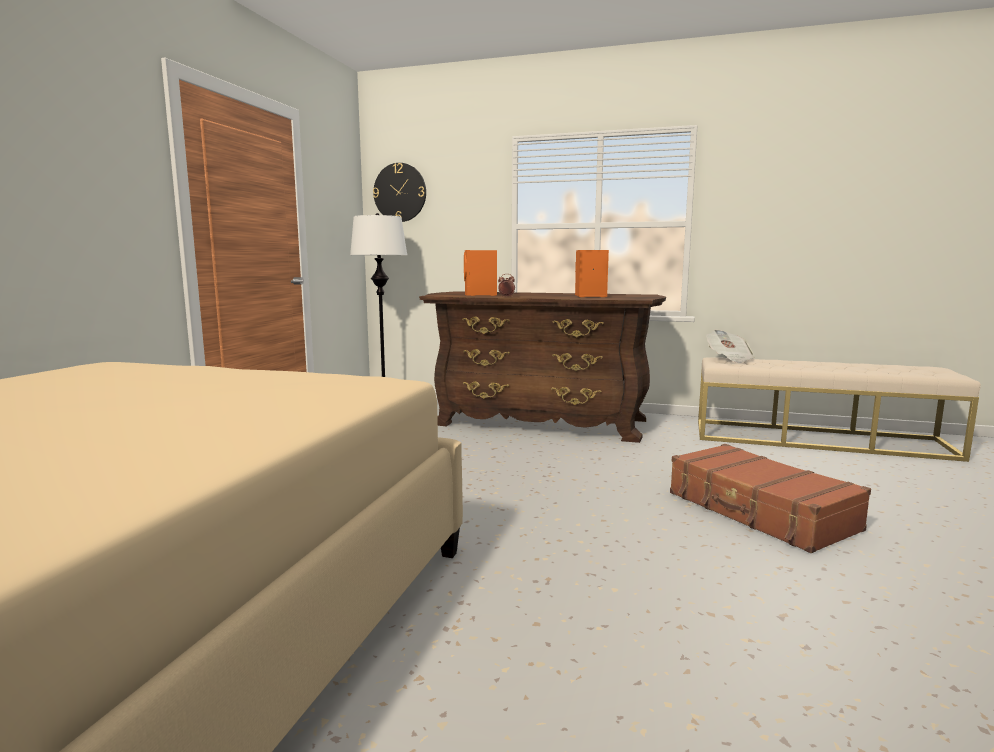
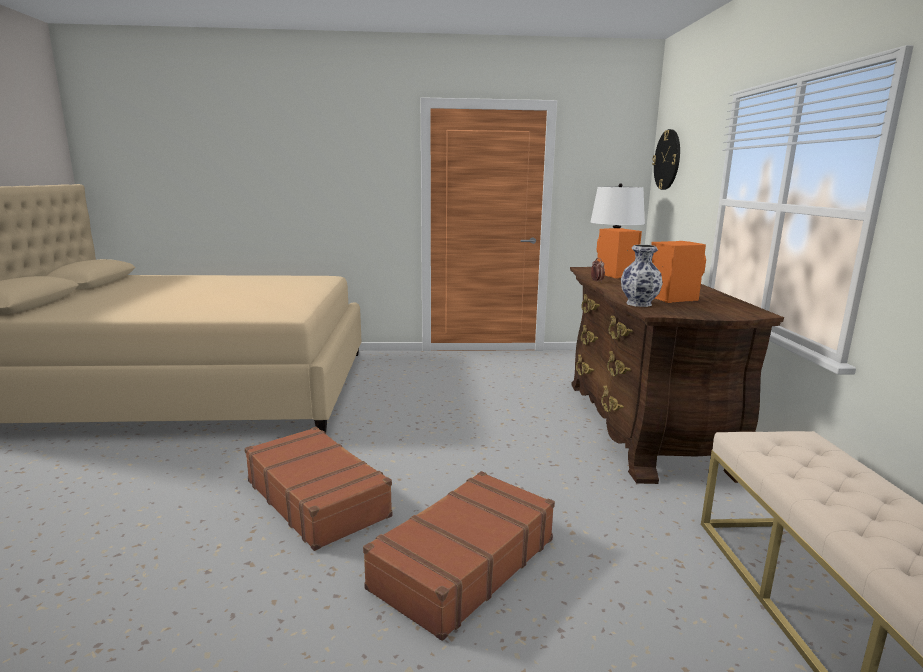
camera: 70 degrees right, 5 degrees up
newspaper [706,330,755,363] -> none
none -> brown suitcase [245,427,393,551]
none -> vase [621,245,663,307]

